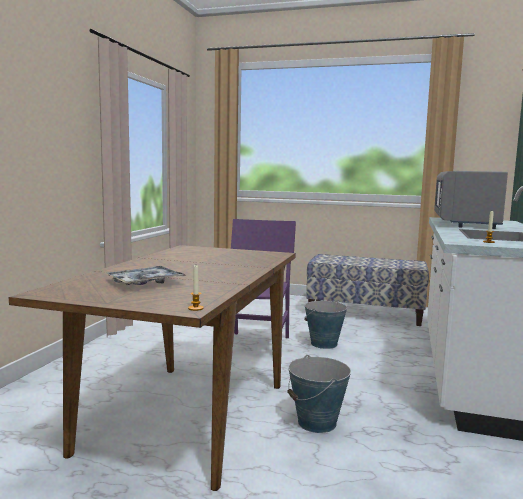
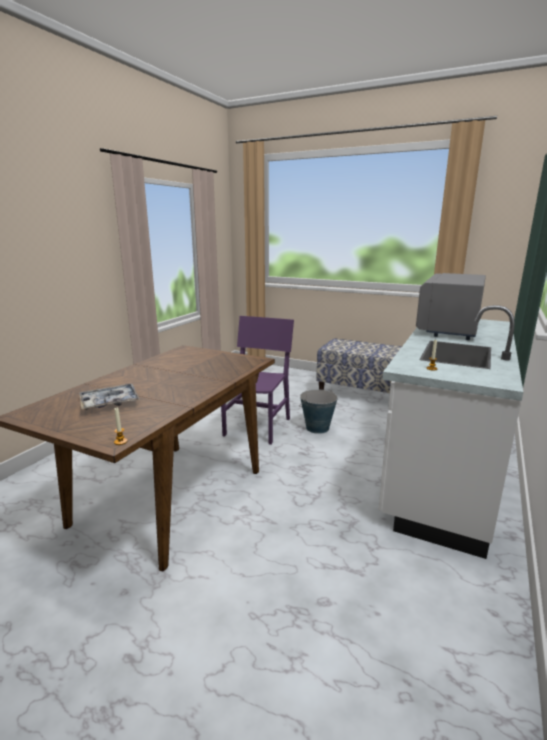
camera: 10 degrees right, 10 degrees up
bucket [287,355,351,433] -> none

